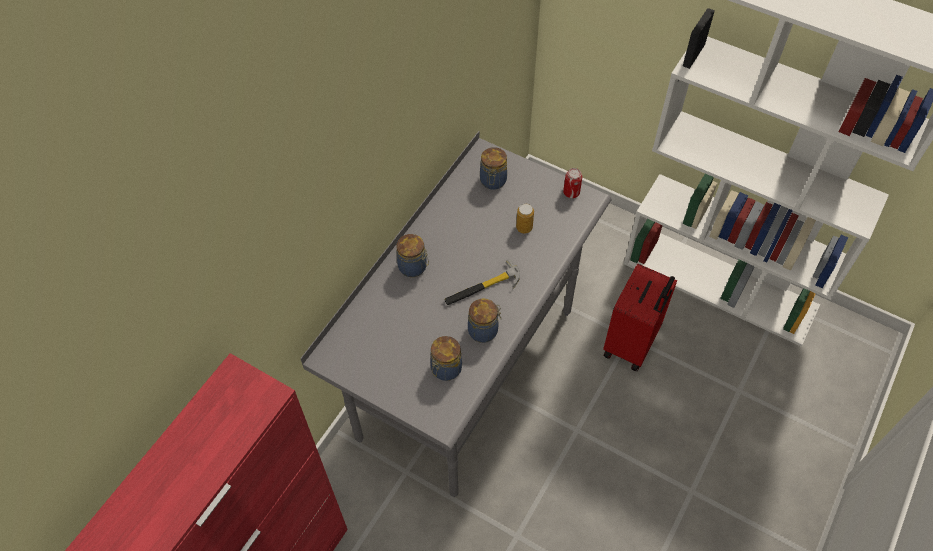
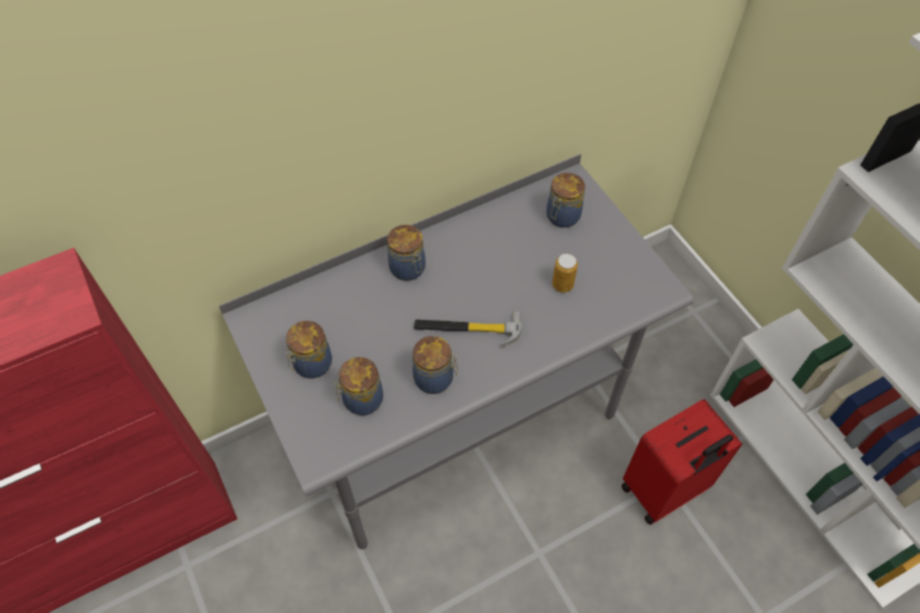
camera: 30 degrees right, 0 degrees up
can [563,168,582,198] -> none
none -> jar [285,321,332,378]

